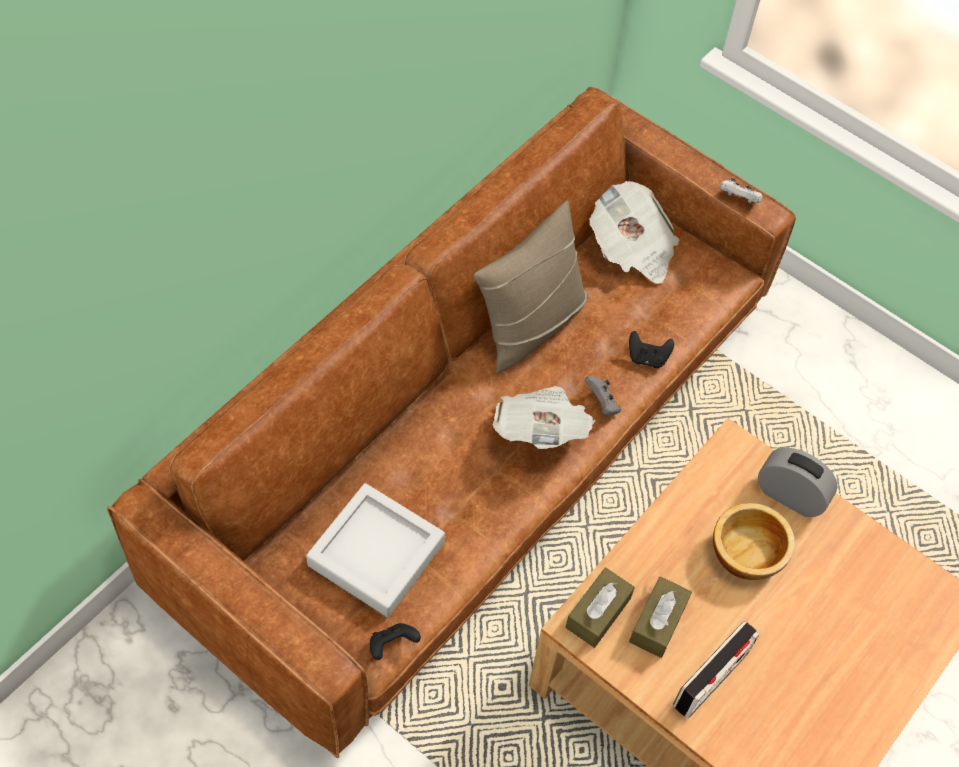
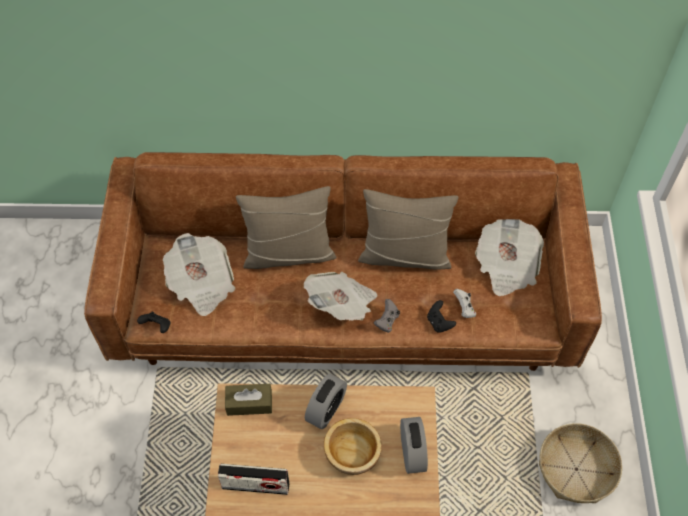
camera: 55 degrees right, 0 degrees up
grey tray [306,483,445,617] -> newspaper [163,233,235,316]
brown tissue box [629,576,692,658] -> none
white game controller [720,178,762,204] -> white game controller moved to [453,289,476,318]
none -> beige pillow [236,186,337,269]
none -> alarm clock [305,374,347,429]
none -> basket [539,423,622,503]

